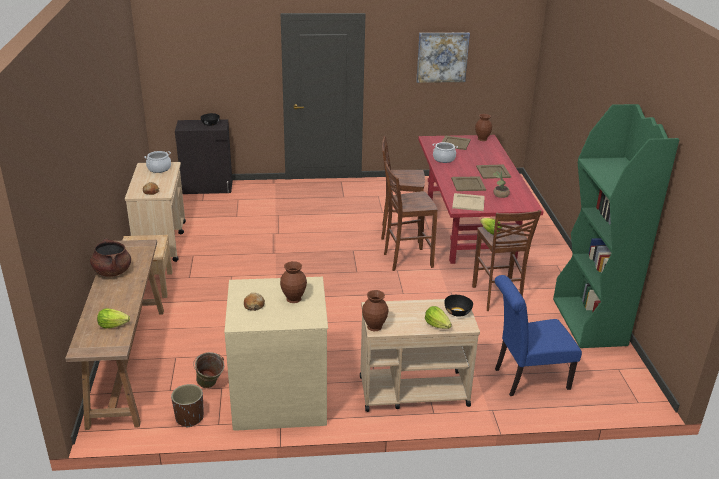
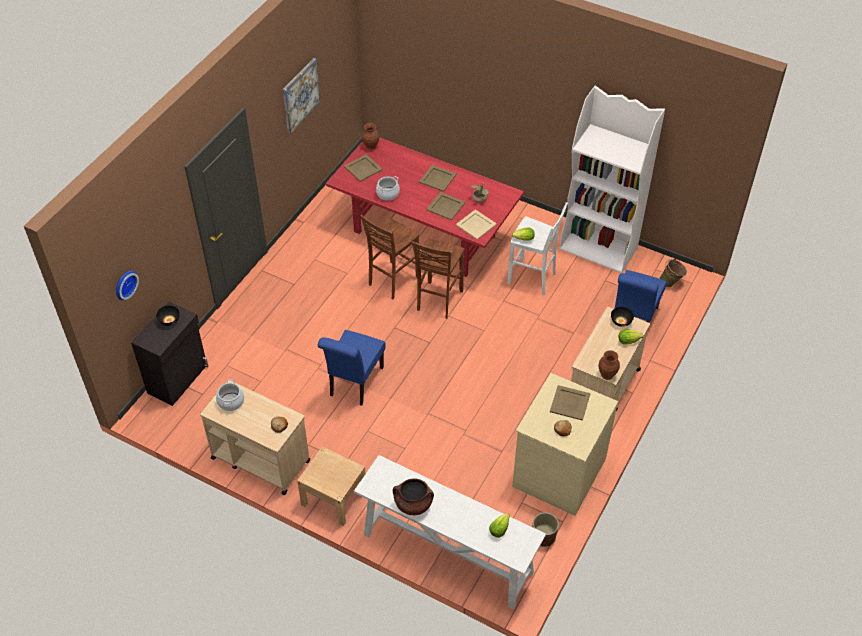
camera: 55 degrees left, 20 degrees up
brown console table [65,240,164,430] -> white console table [354,455,546,610]
green bucket [193,352,225,388] -> green bucket moved to [659,258,687,287]
brown vase [280,261,307,303] -> beige tray [550,385,591,421]
brown stool [472,210,542,311] -> white stool [507,202,568,295]
green bookcase [553,104,679,348] -> white bookcase [560,86,665,273]
none -> wall clock [116,271,139,300]
none -> blue chair [318,330,386,406]

